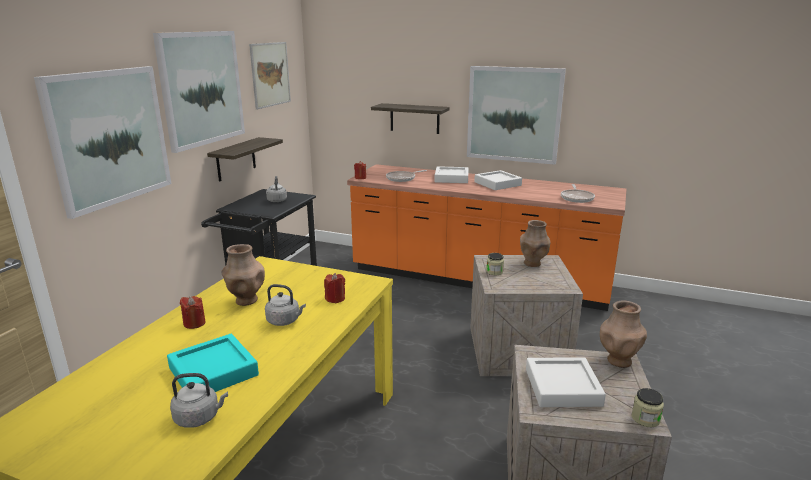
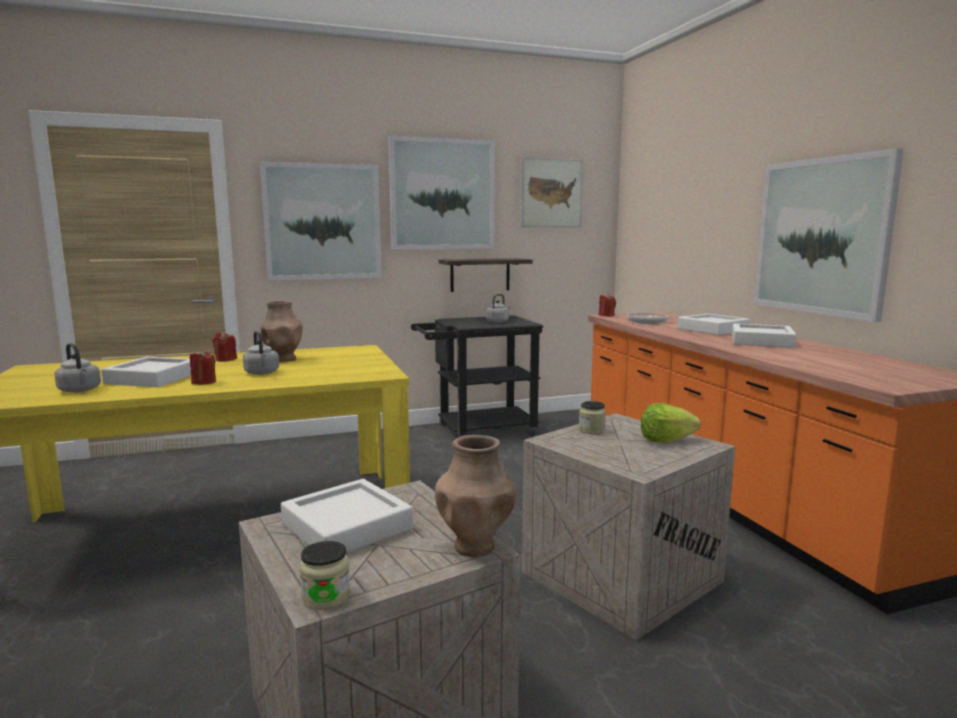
camera: 50 degrees right, 10 degrees down
turquoise tray [167,334,259,392] -> white tray [101,357,191,387]
red candle [324,273,345,303] -> red candle moved to [190,349,216,385]
shelf [371,103,450,134] -> none
brown vase [520,220,550,267] -> lettuce [641,403,701,443]
frying pan [561,184,595,203] -> none

